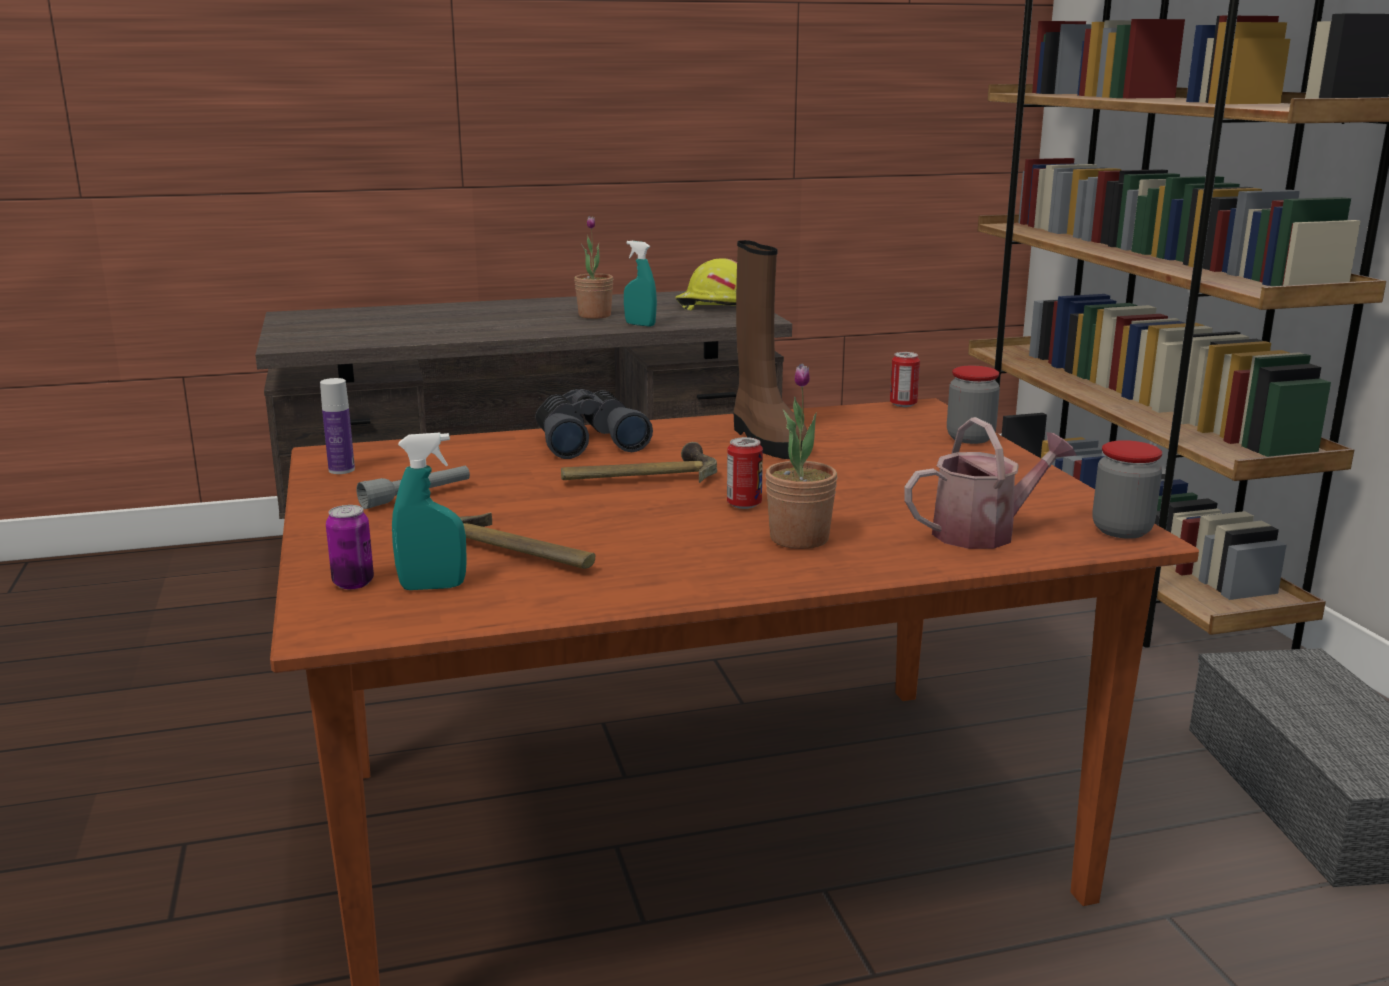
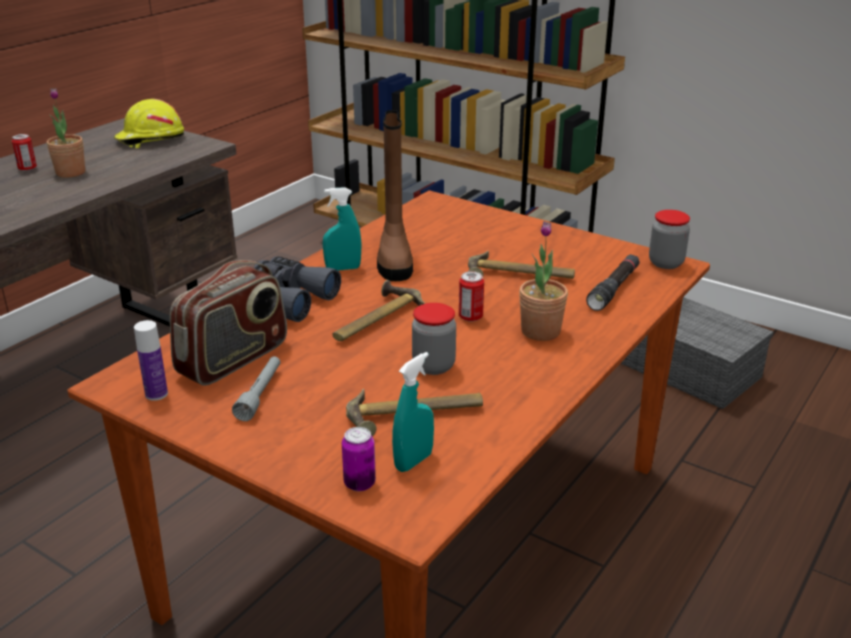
camera: 40 degrees left, 10 degrees up
turquoise spray bottle [624,241,657,327] -> turquoise spray bottle moved to [323,187,362,271]
brown boot [733,240,807,459] -> brown boot turned 60 degrees clockwise [377,110,413,281]
can [890,352,920,407] -> can moved to [12,134,37,171]
watering can [904,417,1077,549] -> black flashlight [586,254,640,311]
jar [947,366,1000,444] -> jar moved to [412,303,456,375]
none -> radio [170,260,287,386]
none -> hammer [468,251,575,279]

